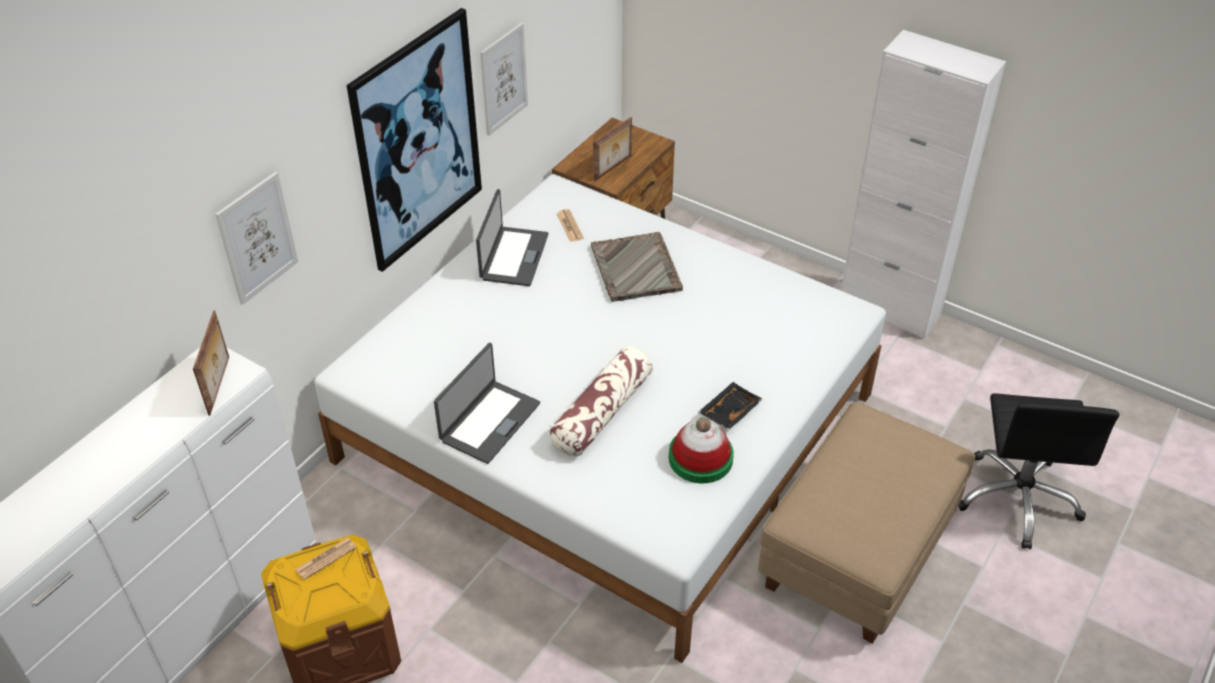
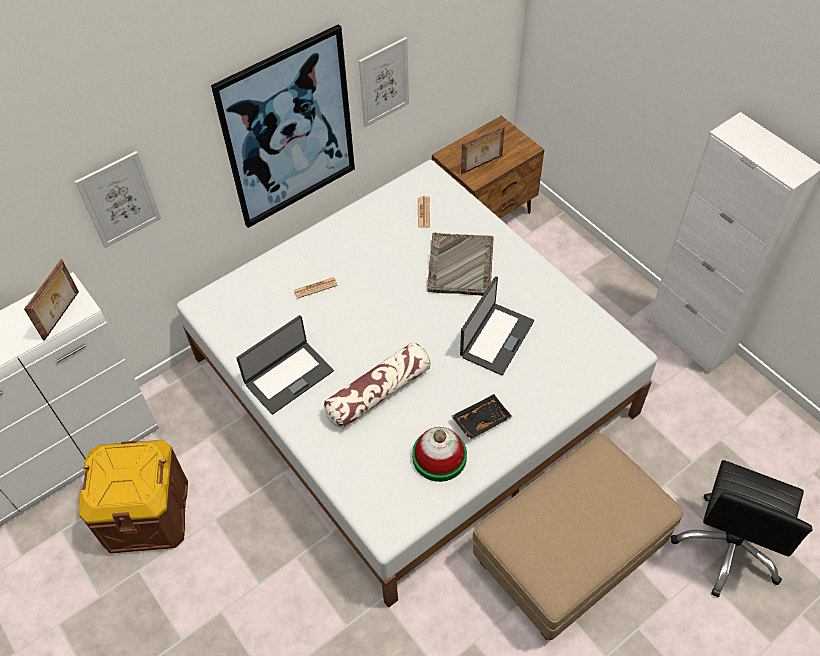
camera: 20 degrees right, 10 degrees up
newspaper [295,538,356,580] -> newspaper moved to [294,277,338,299]
laptop [476,189,549,286] -> laptop moved to [460,276,534,375]

